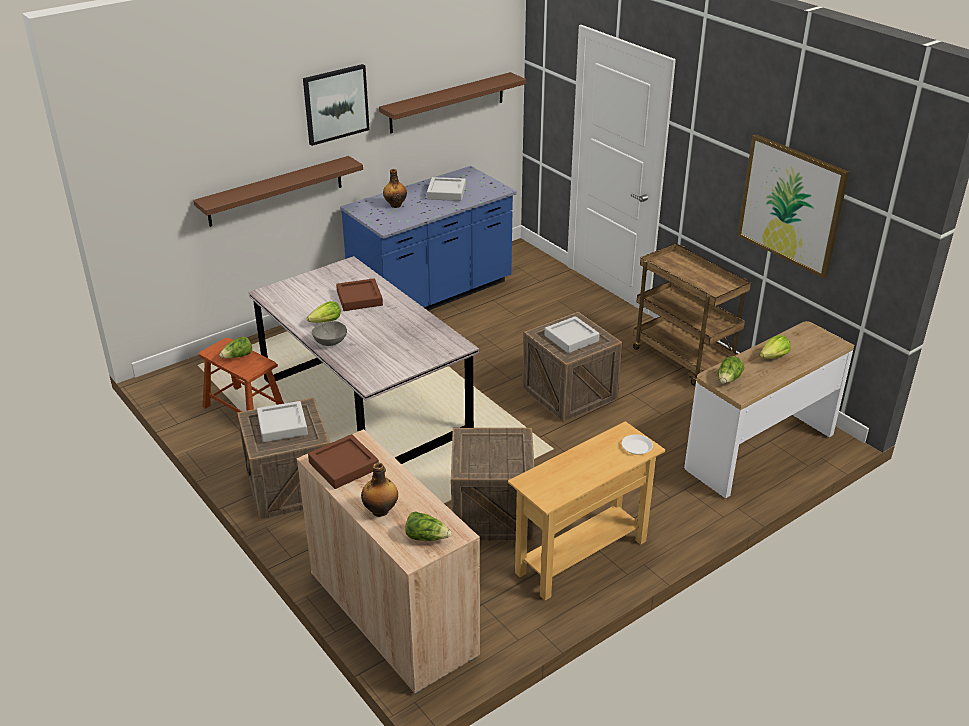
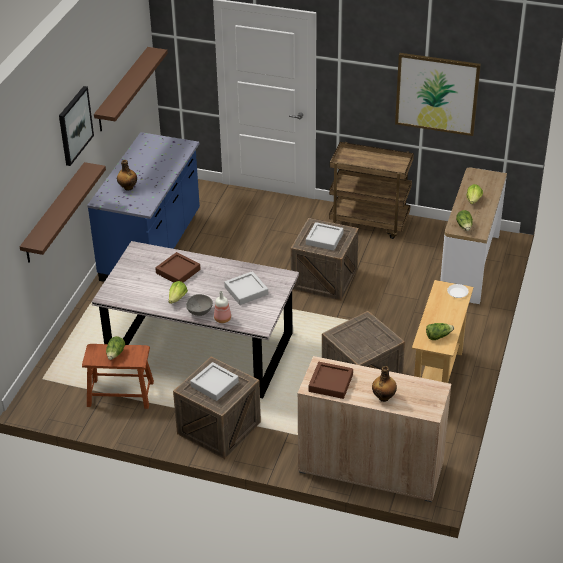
camera: 35 degrees left, 5 degrees up
lettuce [406,511,451,541] -> lettuce moved to [426,323,454,340]
grey tray [427,177,466,201] -> grey tray moved to [224,271,268,305]
none -> bottle [214,291,231,323]

